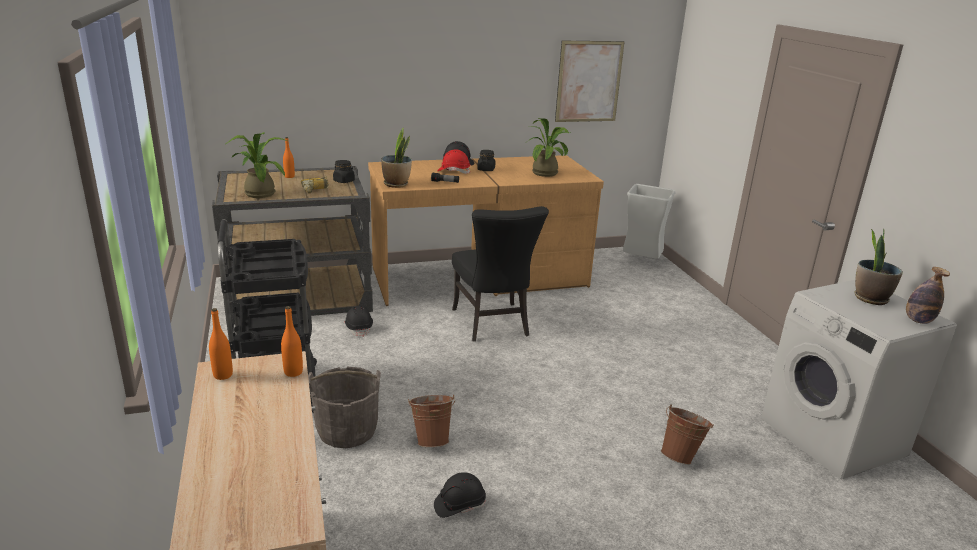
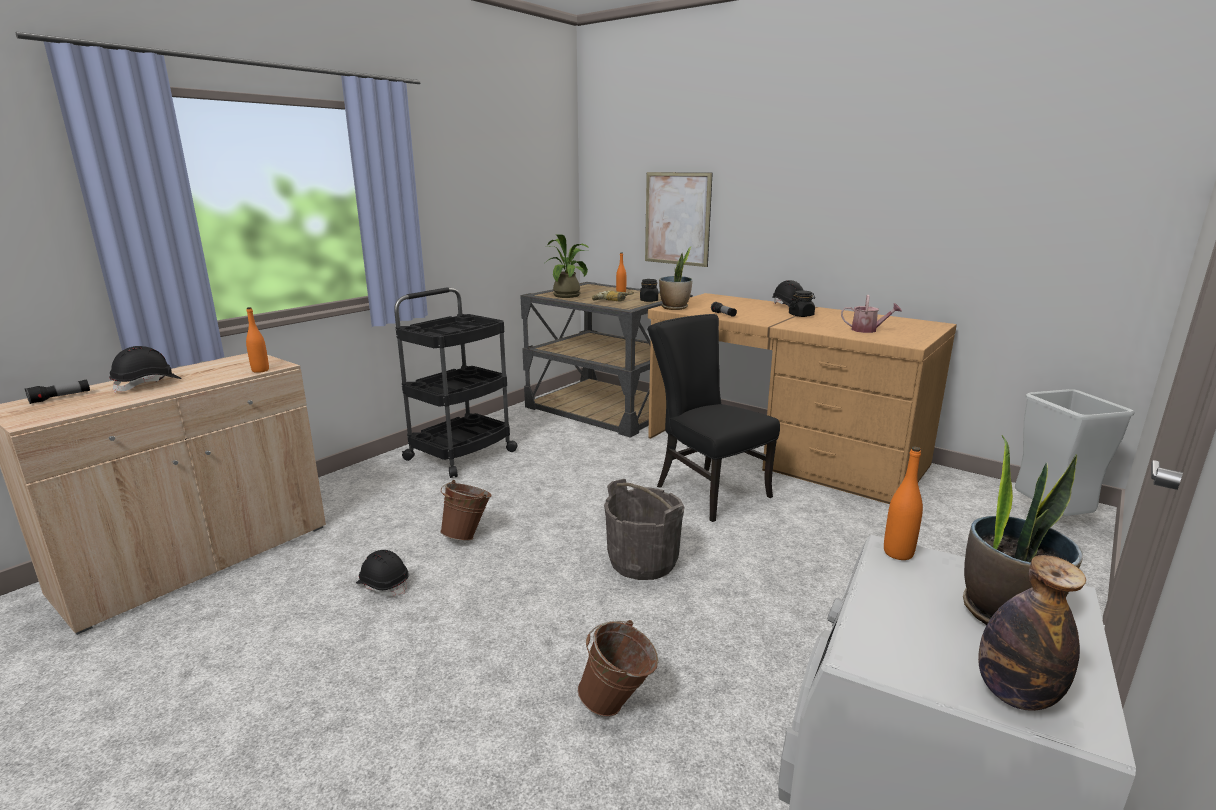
camera: 55 degrees right, 5 degrees down
orange bottle [209,308,233,380] -> orange bottle moved to [884,447,923,560]
grey bucket [308,367,381,448] -> grey bucket moved to [604,479,684,580]
black hard hat [345,306,373,337] -> black hard hat moved to [109,346,182,393]
red hard hat [437,149,470,174] -> none
black chair [452,206,549,342] -> black chair turned 105 degrees clockwise [647,314,780,522]
potted plant [525,118,570,177] -> watering can [841,295,902,333]
picture [555,41,625,122] -> picture moved to [645,172,713,267]
none -> flashlight [25,379,90,404]

